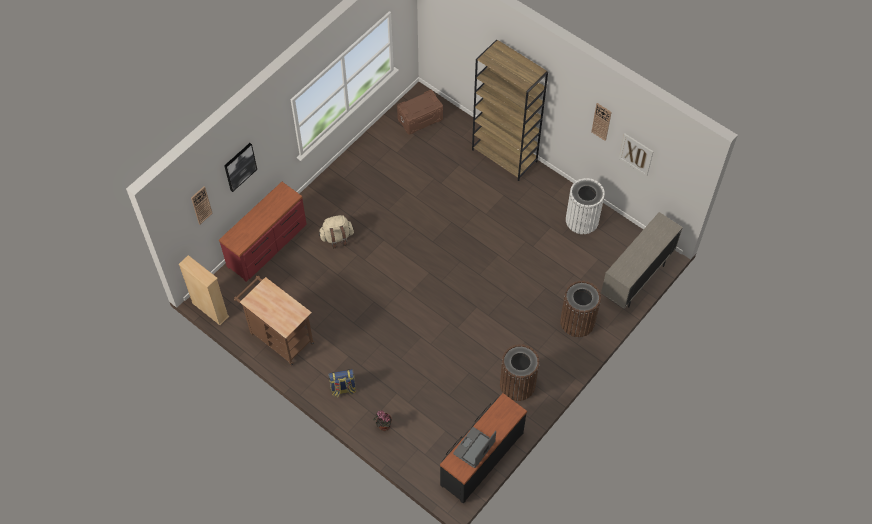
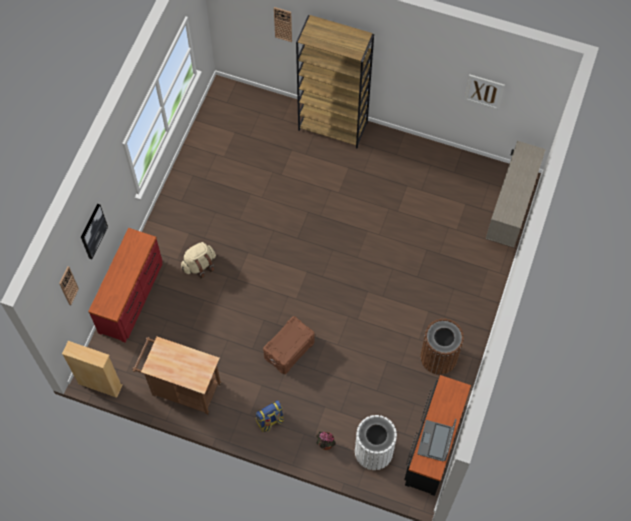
camera: 20 degrees left, 5 degrees up
brown storage box [397,90,443,135] -> brown storage box moved to [263,316,315,374]
brown trash can [560,281,601,337] -> none
white trash can [566,178,605,234] -> white trash can moved to [355,415,397,470]
wall clock [591,103,612,141] -> wall clock moved to [274,7,292,42]

